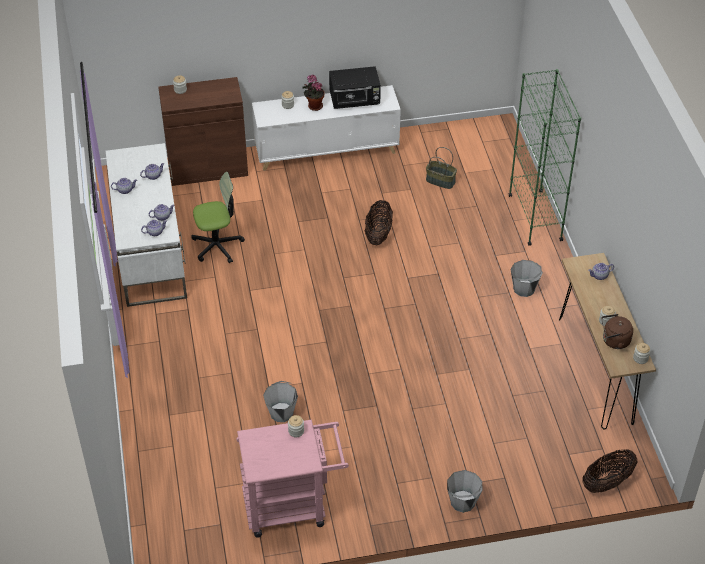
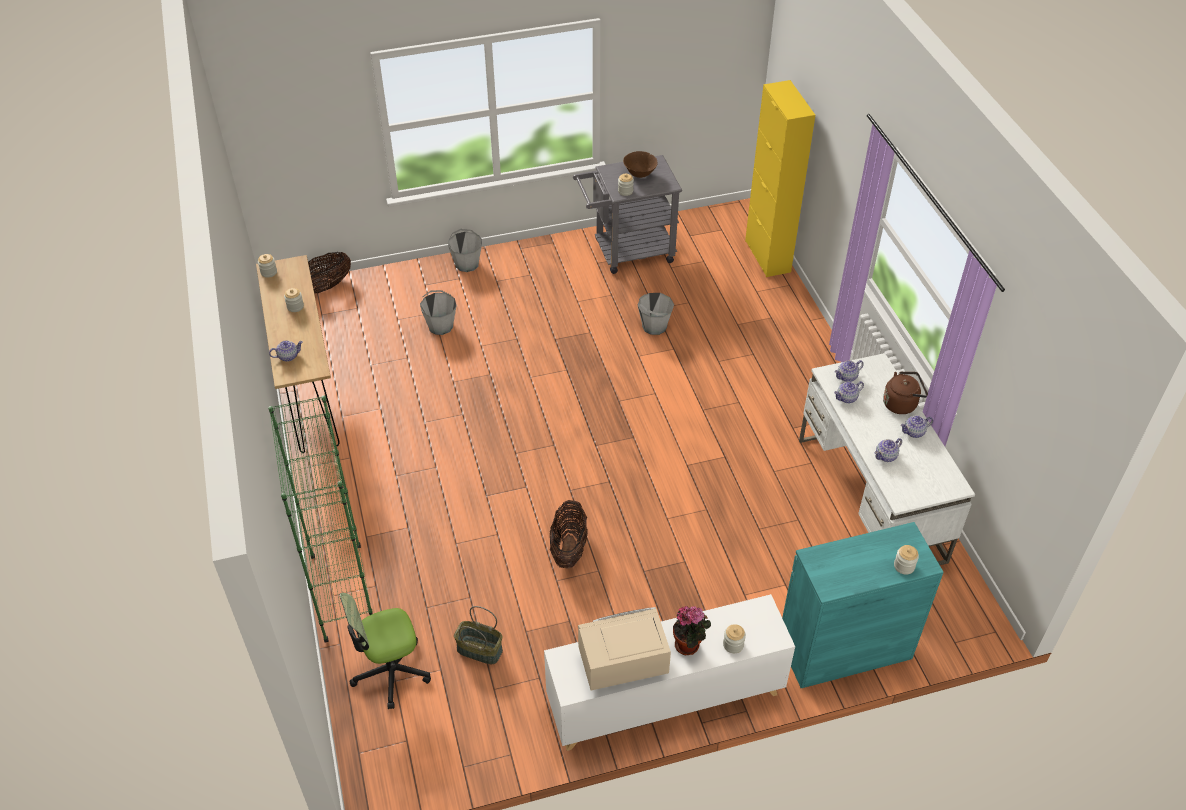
camera: 175 degrees right, 0 degrees up
brown cabinet [158,77,248,186] -> turquoise cabinet [782,522,944,688]
office chair [191,172,245,263] -> office chair moved to [340,593,431,709]
pink cart [236,420,349,538] -> grey cart [573,155,682,274]
black microwave [329,66,381,109] -> beige microwave [578,607,671,691]
grey bucket [510,260,543,297] -> grey bucket moved to [420,290,457,335]
brown kettle [602,314,633,349] -> brown kettle moved to [883,371,928,414]
none -> brown bowl [623,151,658,178]
none -> yellow cabinet [745,80,815,277]

